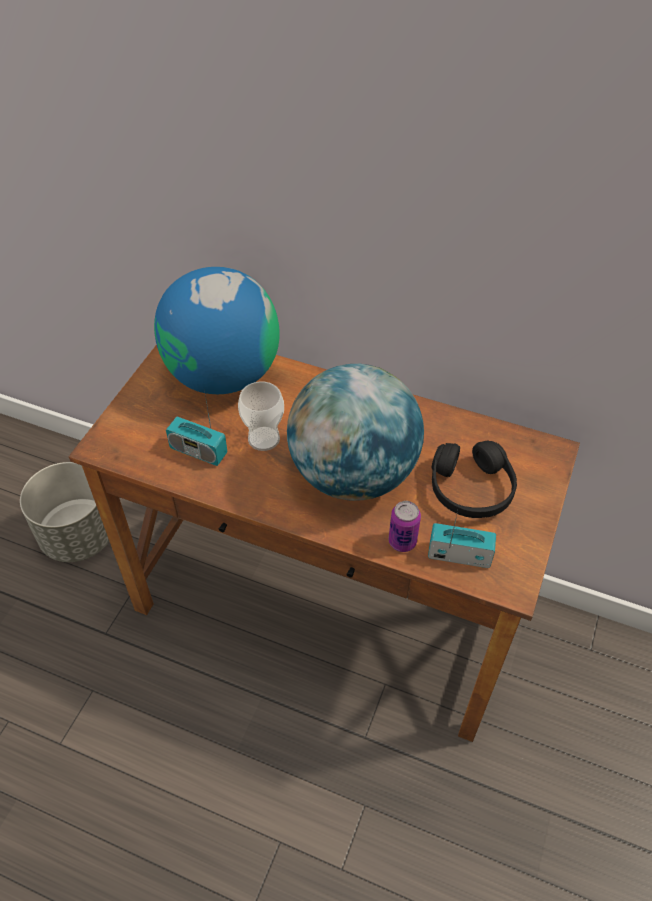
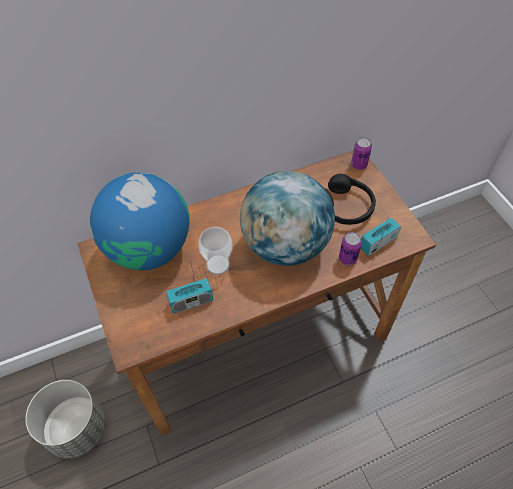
camera: 45 degrees left, 5 degrees up
none -> can [351,137,372,170]

